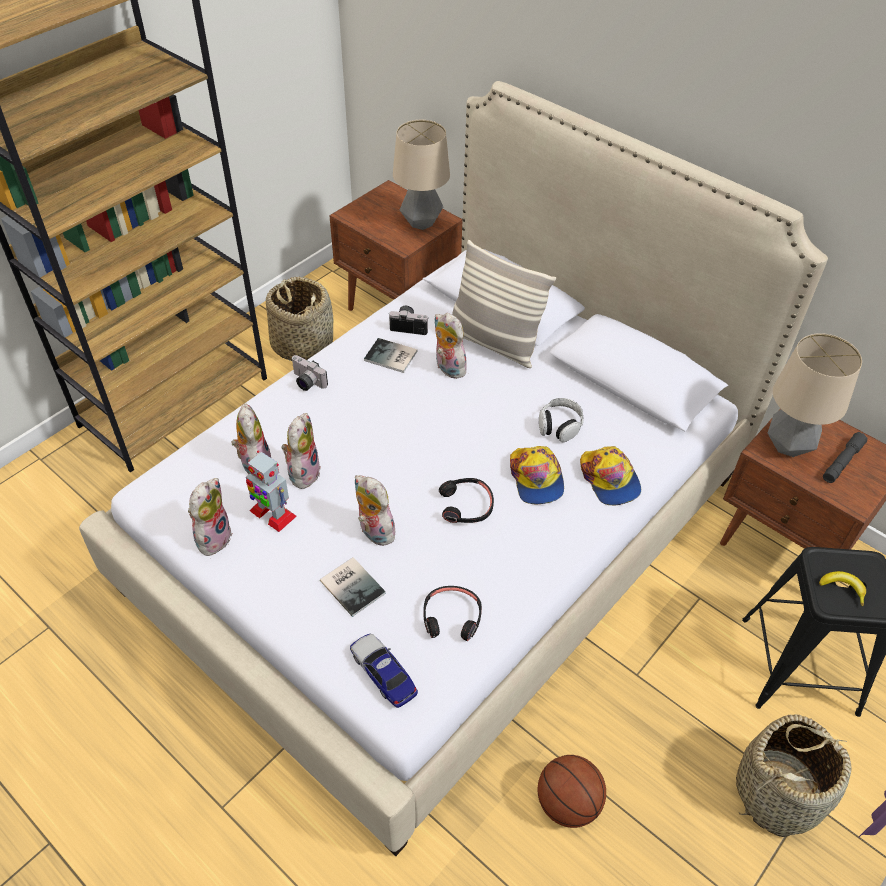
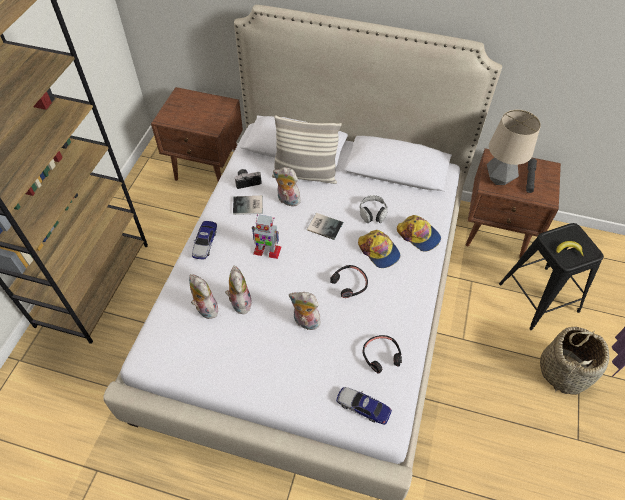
camera: 25 degrees left, 5 degrees up
plush toy [188,478,233,557] -> none
toy robot [246,450,297,532] -> toy robot moved to [251,214,281,259]
basket [266,276,333,361] -> none
camera [292,355,328,391] -> toy car [192,221,217,259]
book [320,557,386,617] -> book moved to [307,213,344,240]
table lamp [393,120,450,230] -> none
basketball [537,755,606,828] -> none

